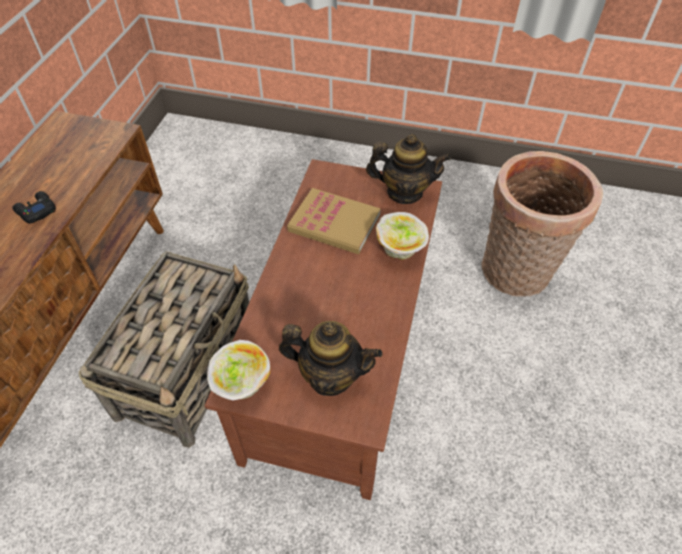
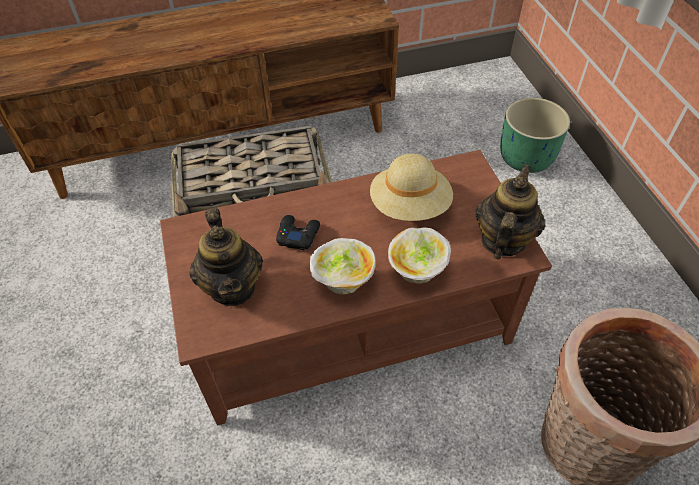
camera: 60 degrees right, 0 degrees up
black game controller [12,191,56,224] -> black game controller moved to [276,215,320,251]
bowl [207,340,270,400] -> bowl moved to [310,238,376,294]
book [287,188,381,254] -> beige hat [370,154,453,221]
teapot [366,134,451,204] -> teapot turned 135 degrees counterclockwise [475,164,545,260]
none -> green planter [500,98,570,173]

